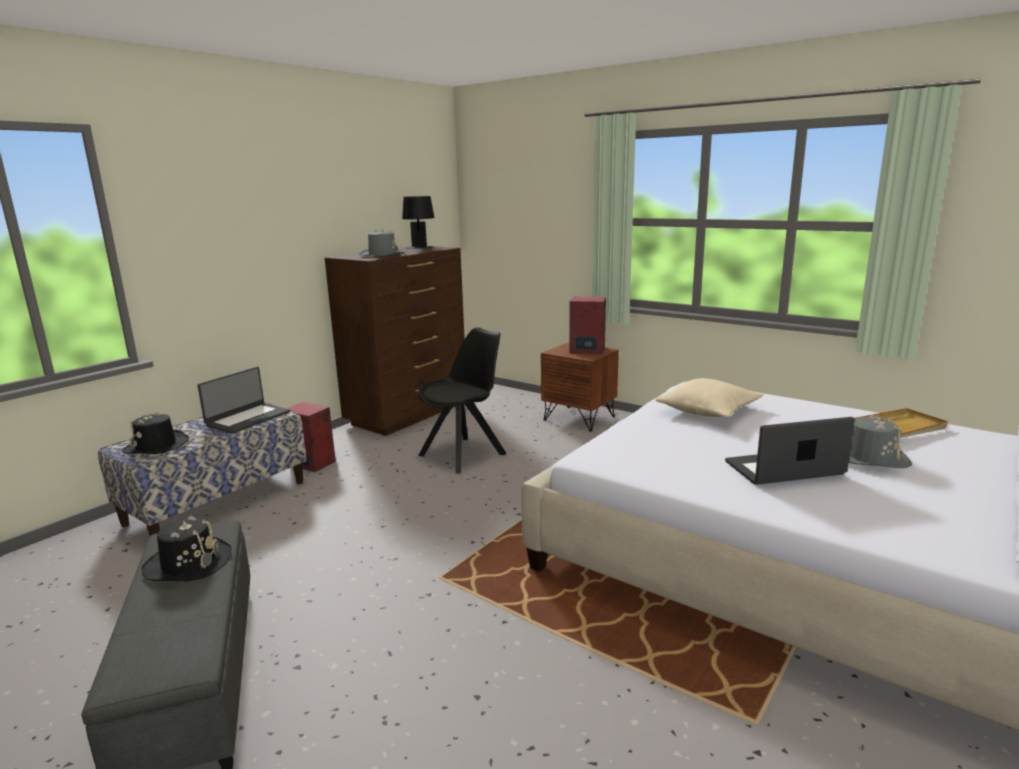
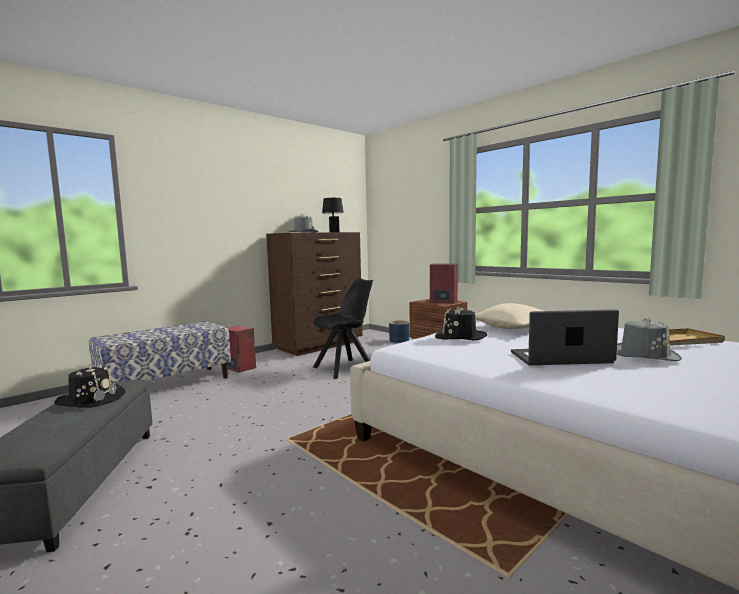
camera: 10 degrees right, 10 degrees down
black hat [121,412,189,454] -> black hat moved to [435,307,487,340]
laptop [198,367,290,434] -> none
none -> blue planter [389,320,409,343]

